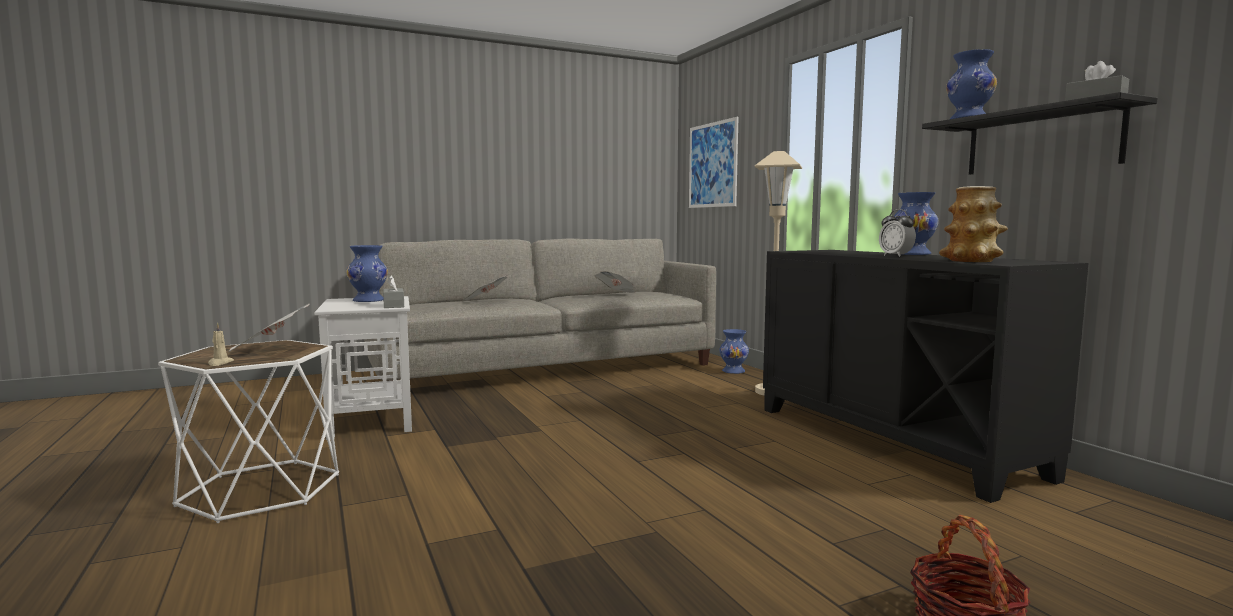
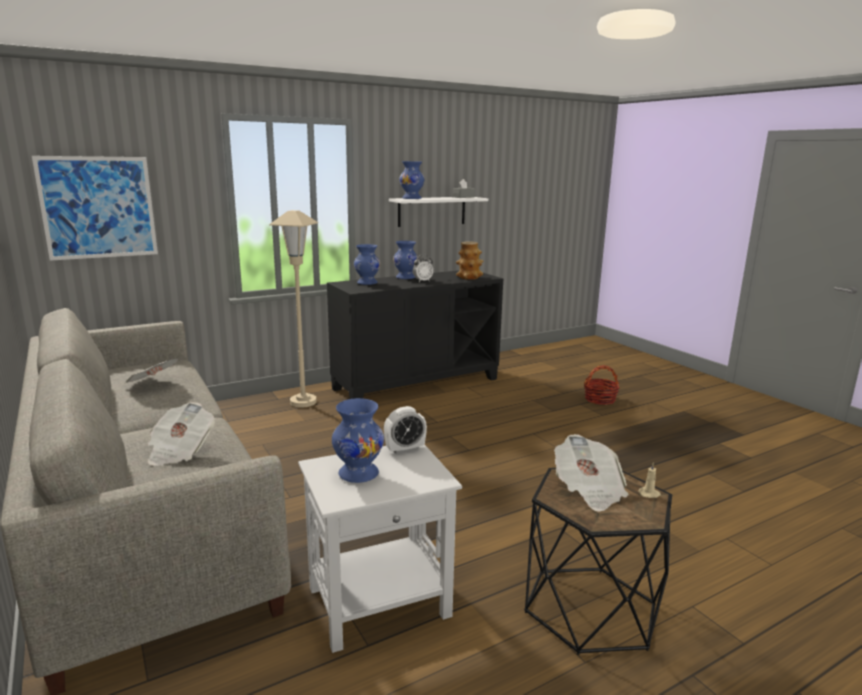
camera: 95 degrees left, 10 degrees up
white side table [158,340,339,523] -> black side table [524,468,672,655]
grey tissue box [383,275,404,308] -> alarm clock [384,406,427,455]
blue vase [720,329,749,374] -> blue vase moved to [354,244,380,285]
black shelf [922,92,1158,175] -> white shelf [389,197,488,227]

